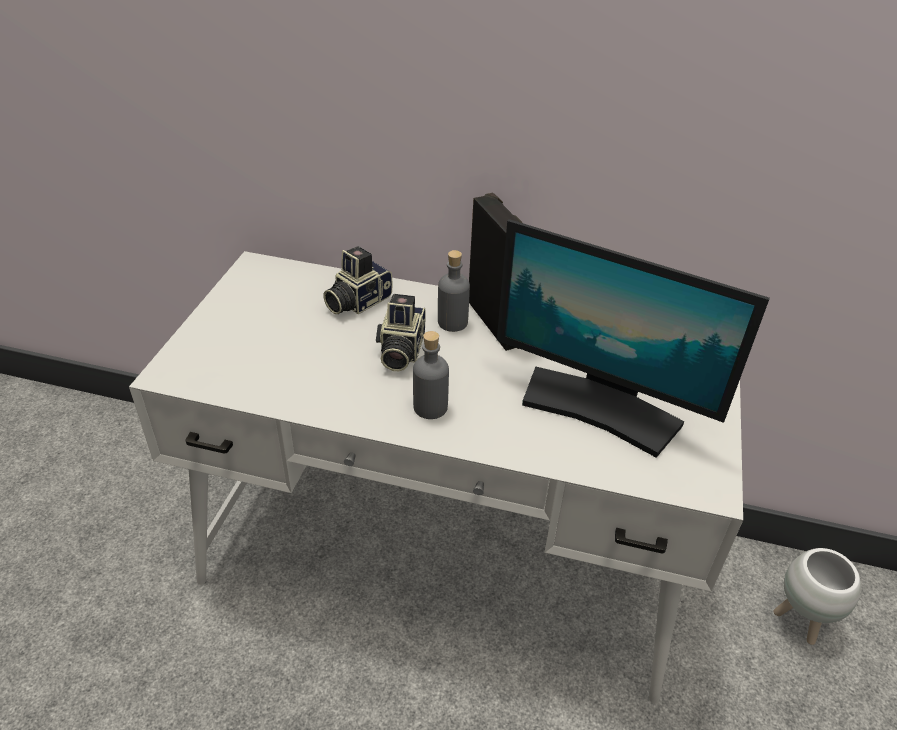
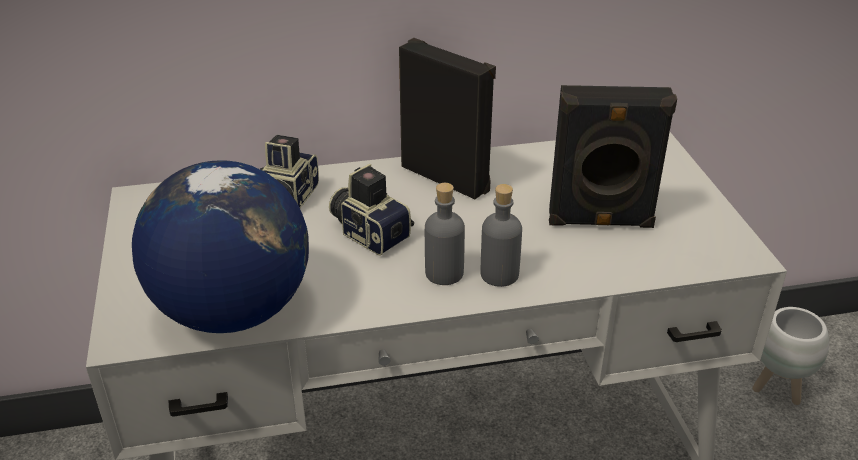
camera: 25 degrees left, 5 degrees down
camera [376,294,425,371] -> camera turned 150 degrees clockwise [329,163,414,256]
grey bottle [438,250,470,332] -> grey bottle moved to [481,184,522,287]
monitor [497,219,770,458] -> black speaker [549,85,677,228]
none -> globe [132,160,309,333]

